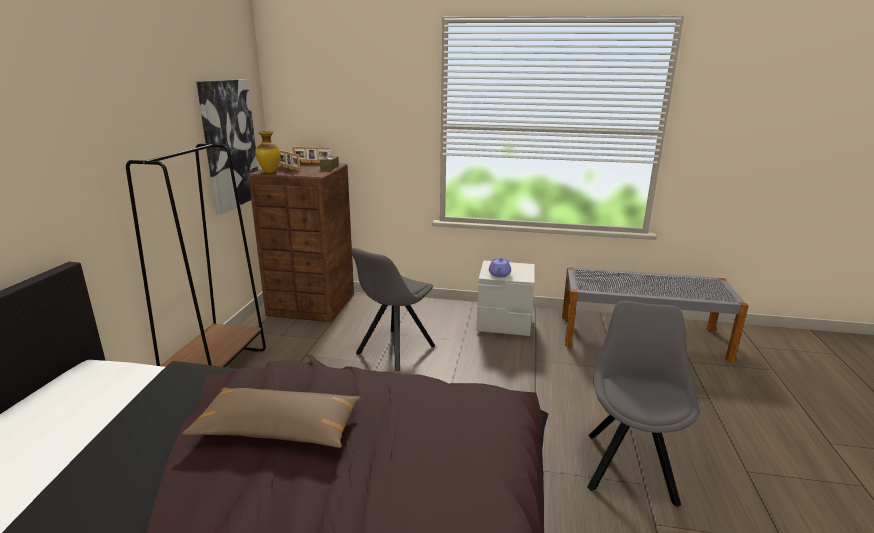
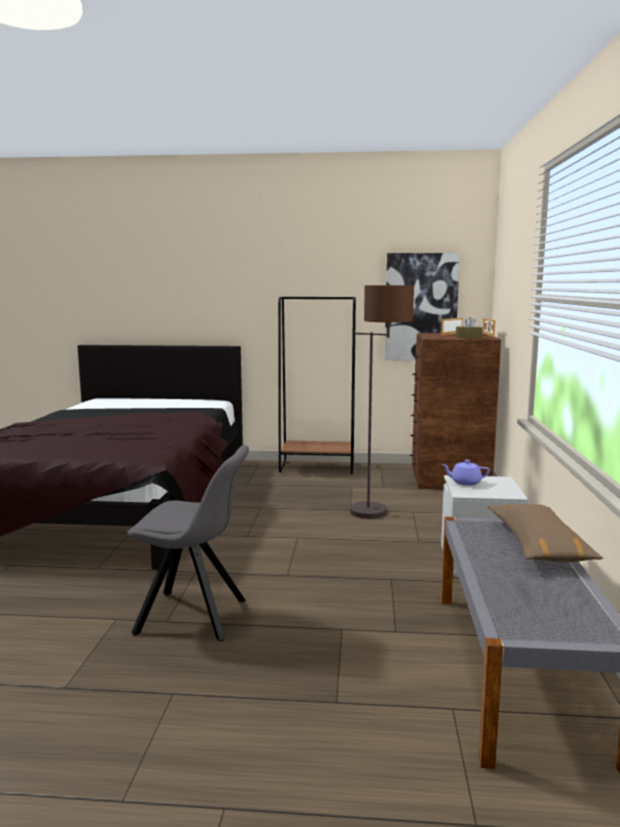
camera: 85 degrees right, 10 degrees down
brown pillow [182,387,361,448] -> brown pillow moved to [488,504,603,562]
vase [255,131,281,173] -> none
grey chair [351,248,435,371] -> brown floor lamp [350,285,414,519]

